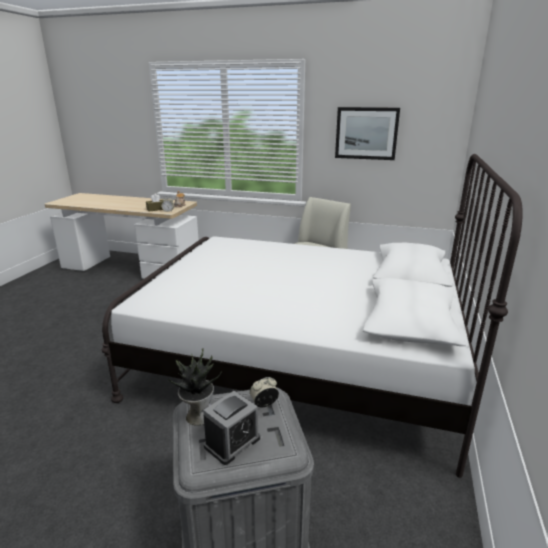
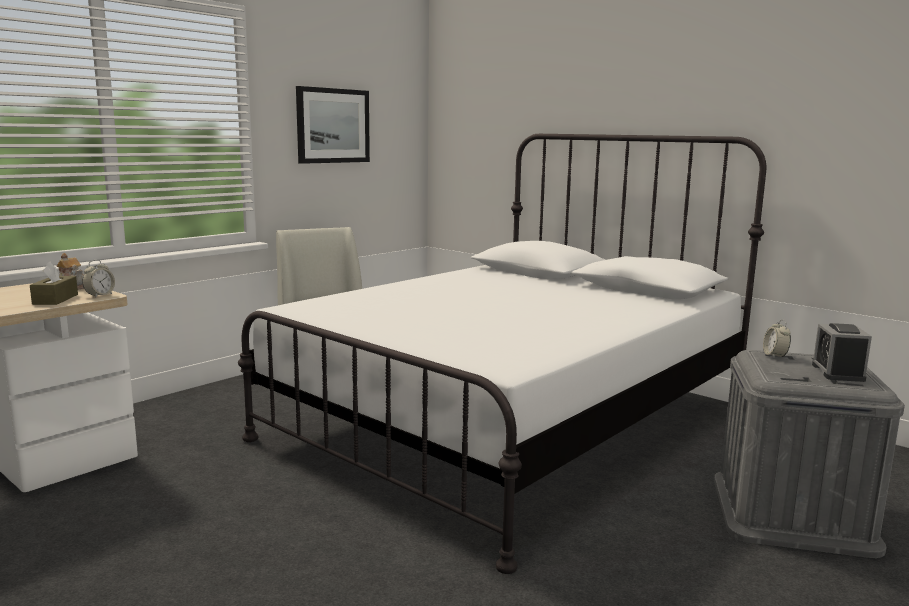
camera: 65 degrees left, 10 degrees down
potted plant [168,348,221,426] -> none
alarm clock [203,391,260,465] -> alarm clock turned 150 degrees counterclockwise [812,323,872,382]

